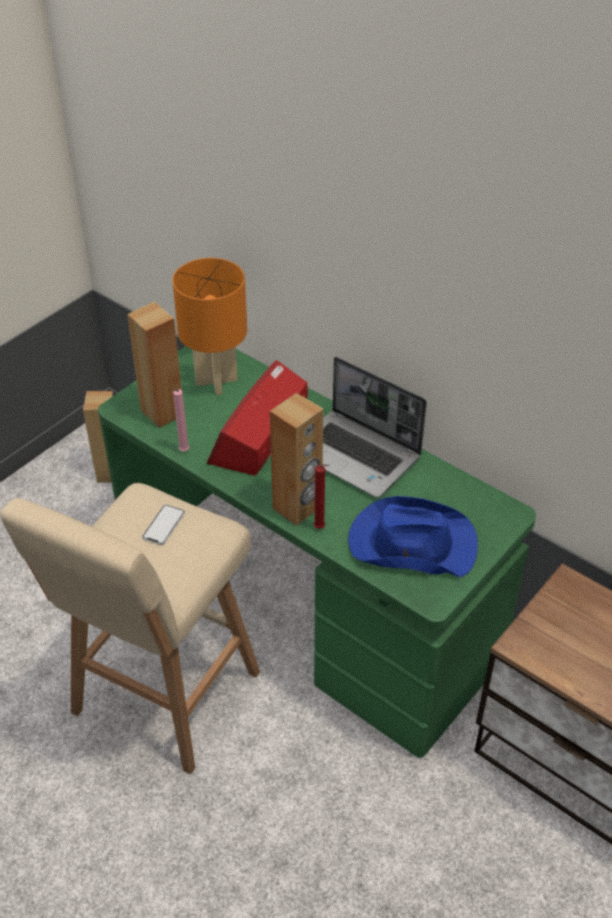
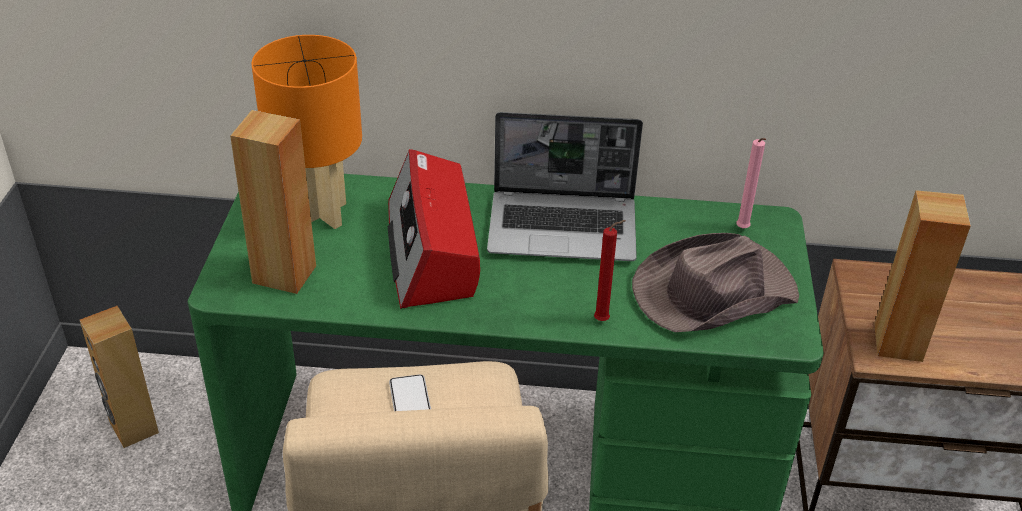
camera: 35 degrees left, 5 degrees down
pink candle [172,389,190,451] -> pink candle moved to [736,138,766,229]
brown speaker [270,393,324,526] -> brown speaker moved to [874,190,971,362]
blue hat [348,496,478,578] -> brown hat [632,233,799,332]

